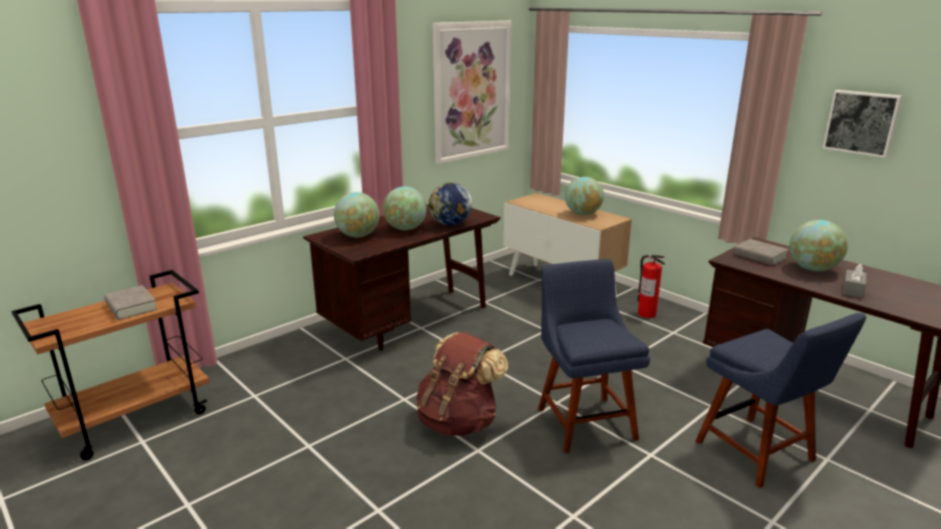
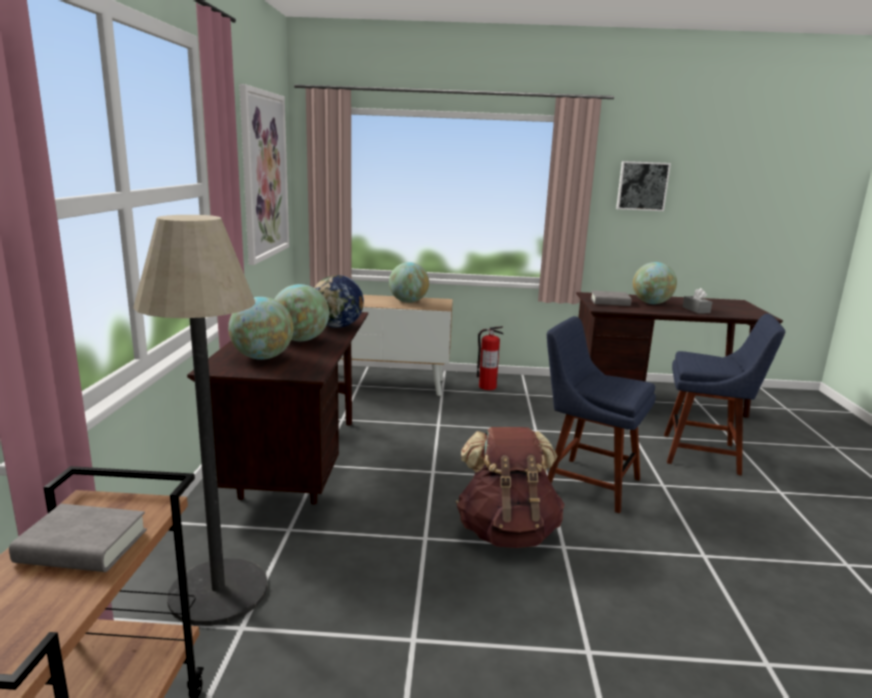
camera: 45 degrees left, 5 degrees down
none -> floor lamp [133,215,268,626]

